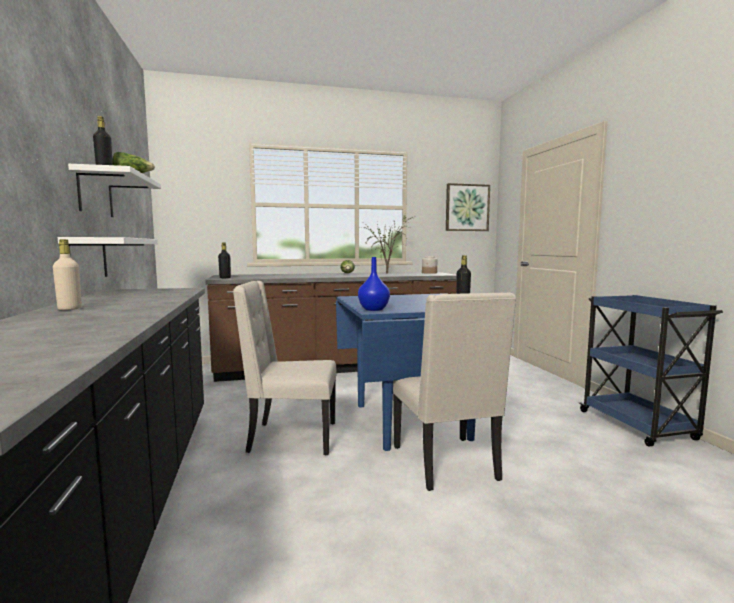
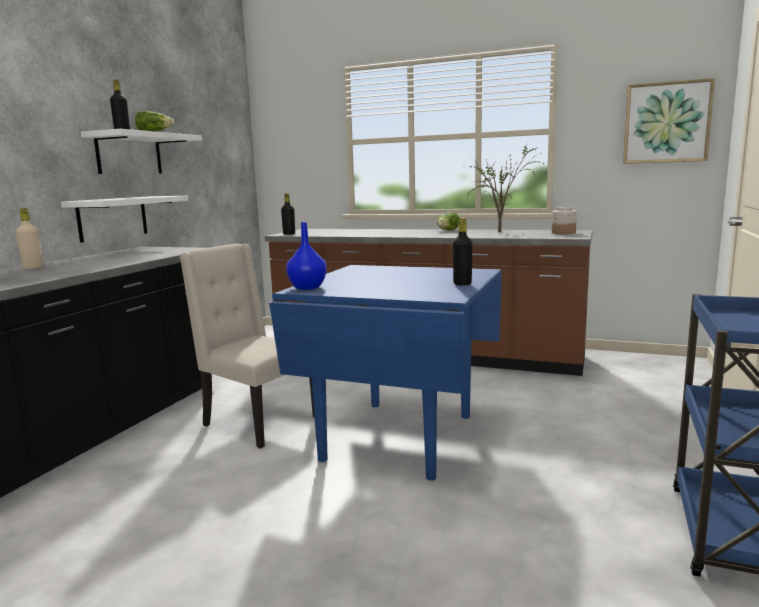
camera: 35 degrees right, 5 degrees up
beige chair [393,293,516,491] -> none

